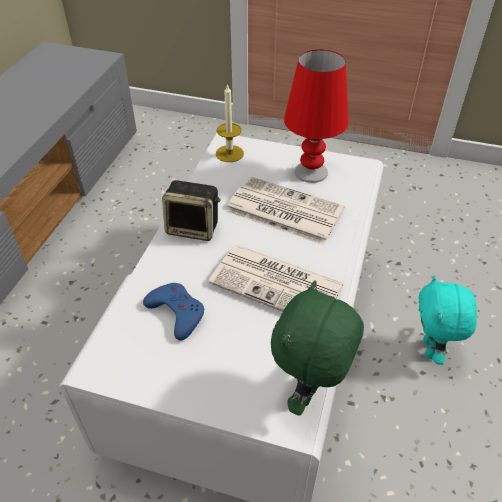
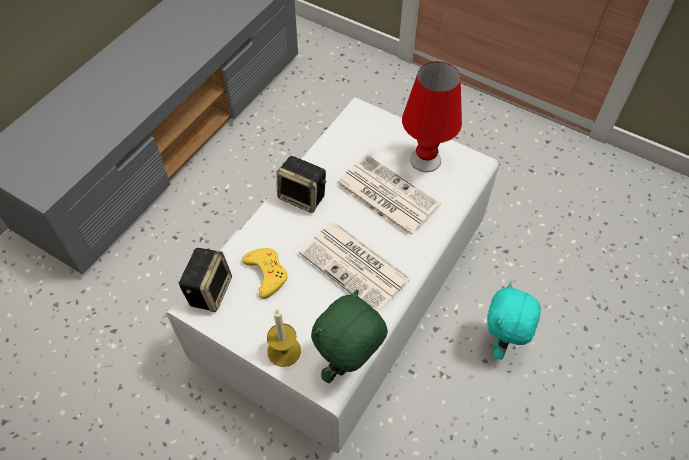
camera: 15 degrees right, 10 degrees up
blue game controller [143,283,204,341] -> yellow game controller [242,248,288,299]
candle [216,83,244,162] -> candle moved to [267,309,301,367]
none -> speaker [178,248,232,312]

